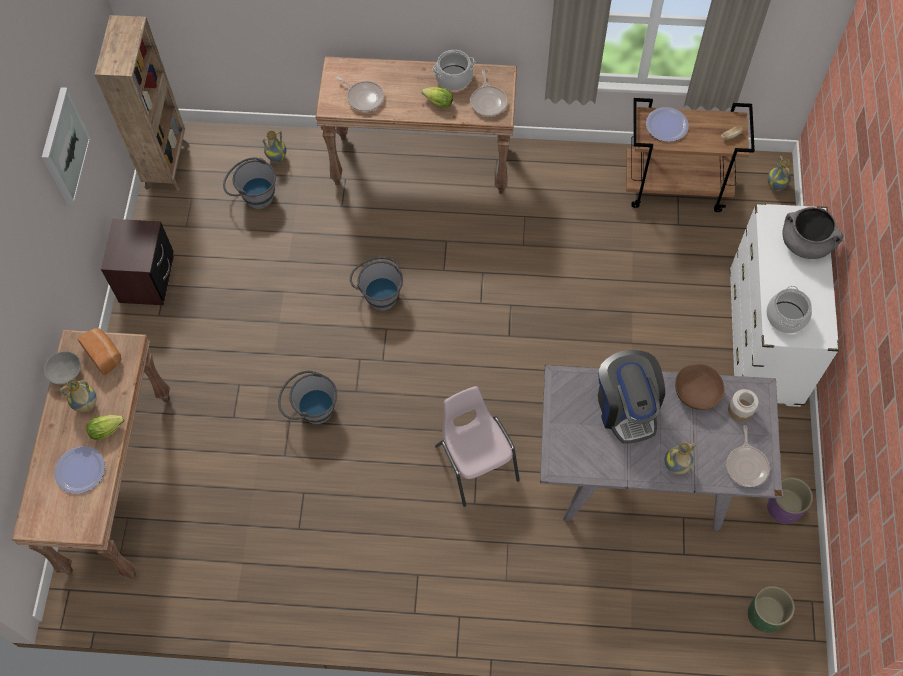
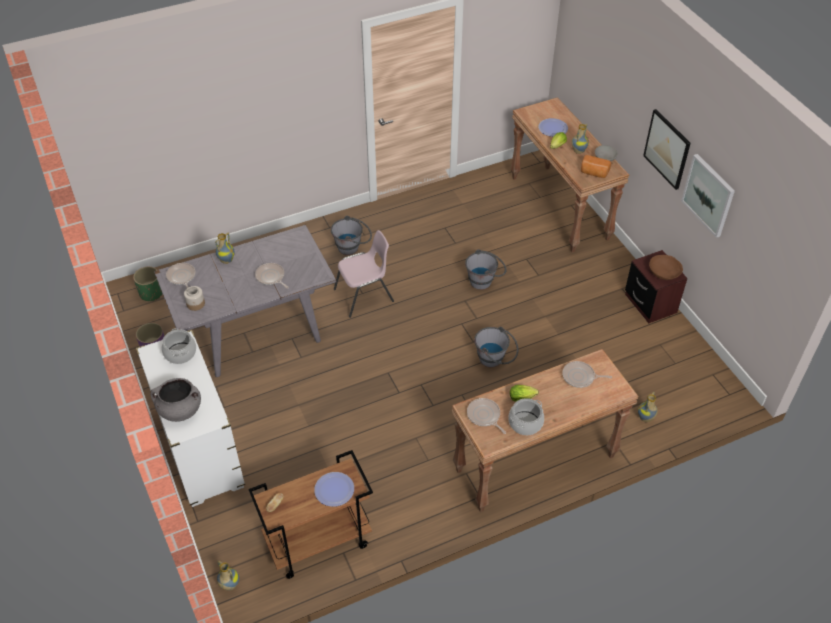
camera: 150 degrees right, 15 degrees down
brown bookcase [95,15,189,191] -> none
grey bucket [223,157,276,209] -> grey bucket moved to [331,216,372,255]
pink chair [435,386,520,507] -> pink chair turned 60 degrees counterclockwise [334,230,394,318]
coffee machine [598,350,665,444] -> frying pan [255,263,289,289]
brown bowl [675,364,725,410] -> brown bowl moved to [649,255,683,280]
none -> picture [643,109,691,190]

